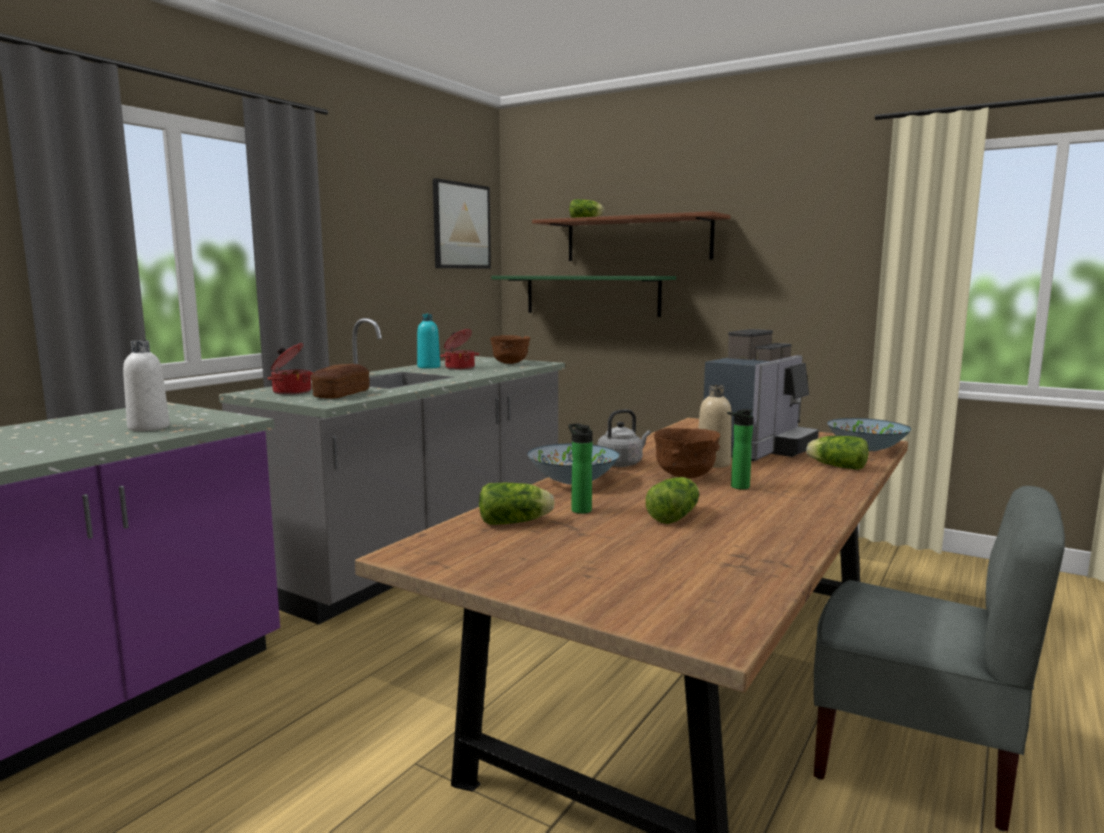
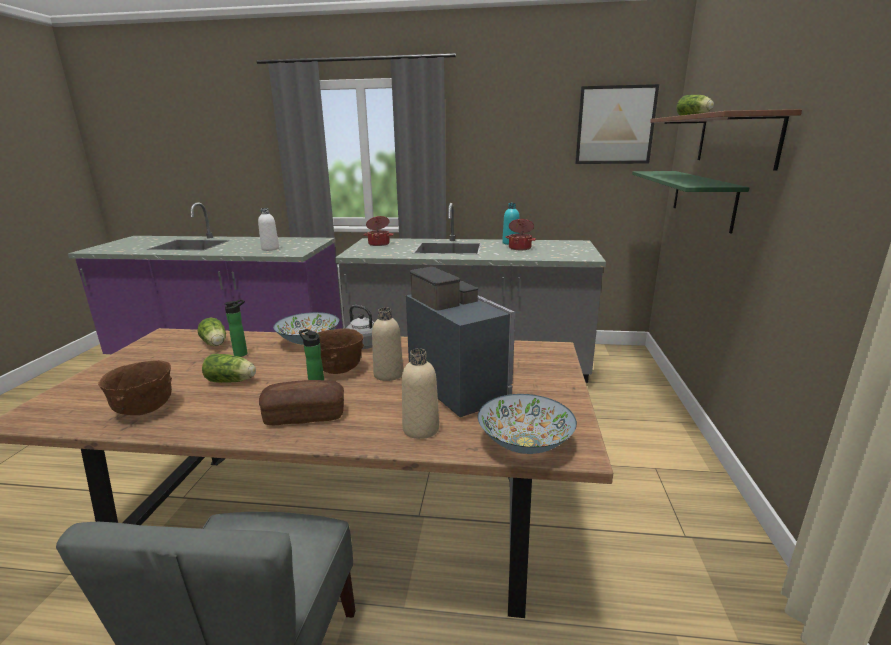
camera: 65 degrees right, 10 degrees up
bread [311,364,370,399] -> bread moved to [259,380,344,425]
brown bowl [490,335,530,364] -> brown bowl moved to [98,360,172,415]
coffee machine [704,329,819,461] -> coffee machine turned 135 degrees counterclockwise [406,267,515,417]
lettuce [806,436,869,470] -> beige bottle [402,348,439,439]

